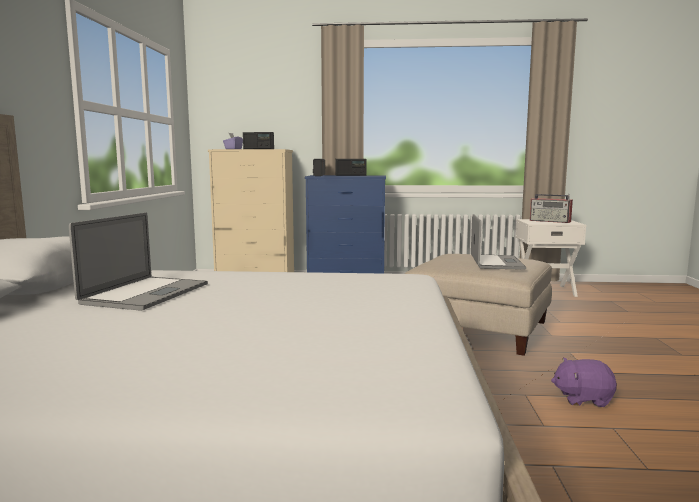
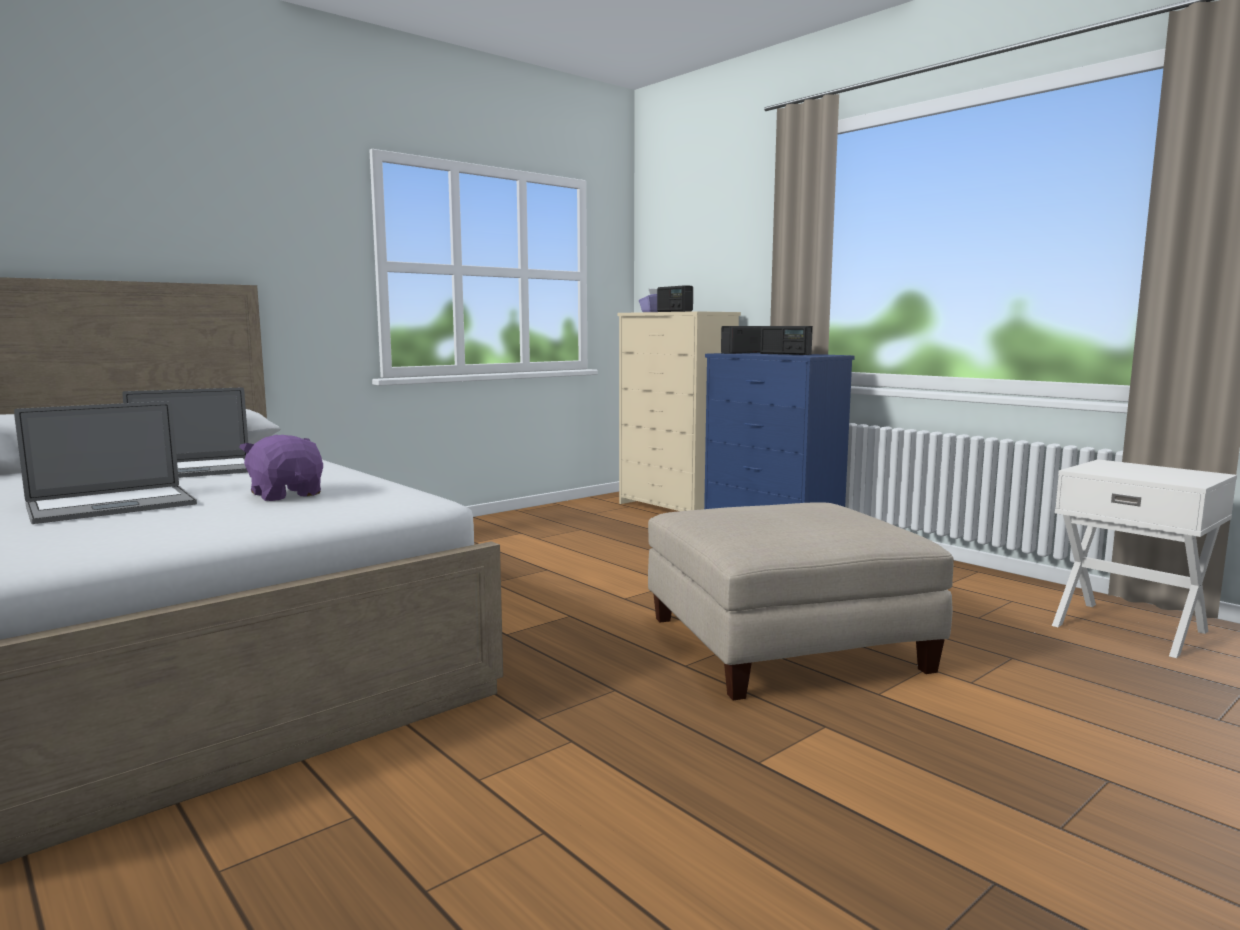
camera: 45 degrees right, 0 degrees up
laptop [471,214,526,270] -> laptop moved to [14,401,197,524]
radio [530,194,573,223] -> none
purple plush toy [551,358,617,407] -> purple plush toy moved to [239,435,323,501]

